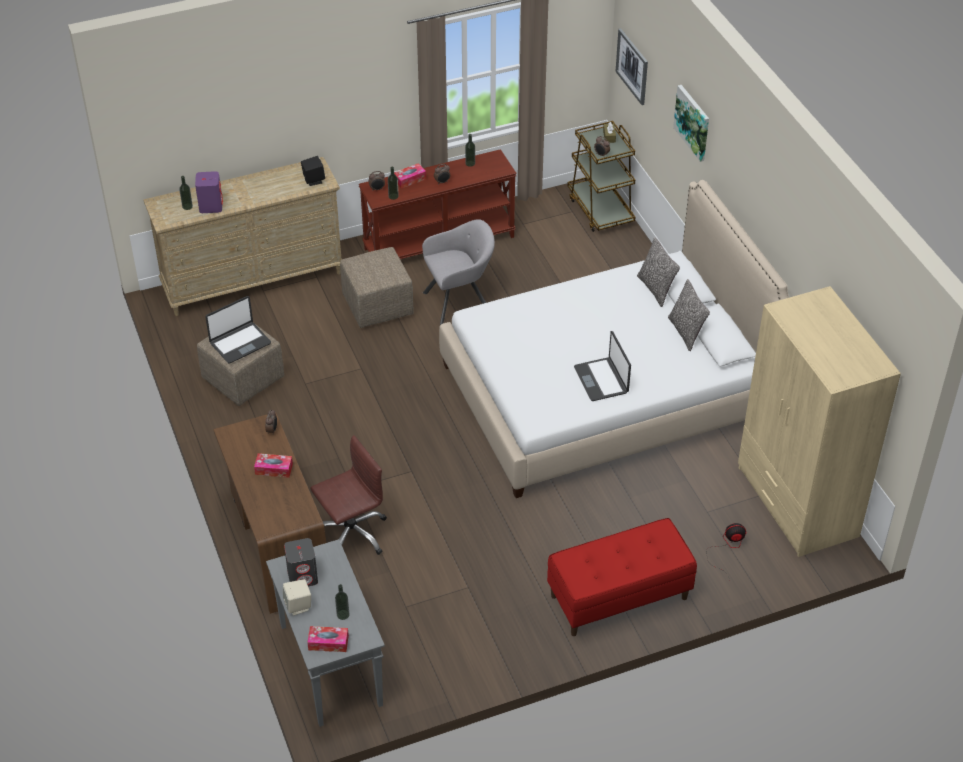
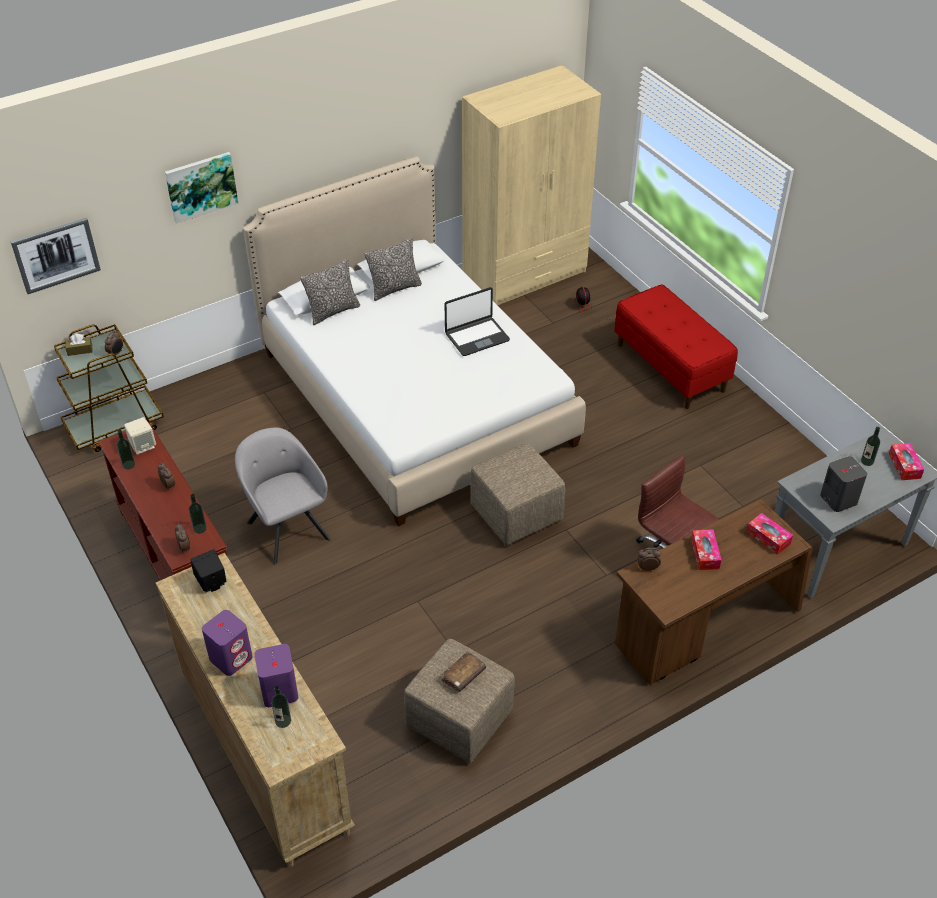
camera: 100 degrees left, 0 degrees up
laptop [205,296,271,363] -> brown book [440,651,486,692]
beige speaker [283,579,311,616] -> beige speaker moved to [124,417,156,455]
beige ottoman [340,247,414,328] -> beige ottoman moved to [470,443,565,546]
tissue box [394,163,426,189] -> tissue box moved to [746,513,793,555]
none -> purple speaker [202,610,253,676]

